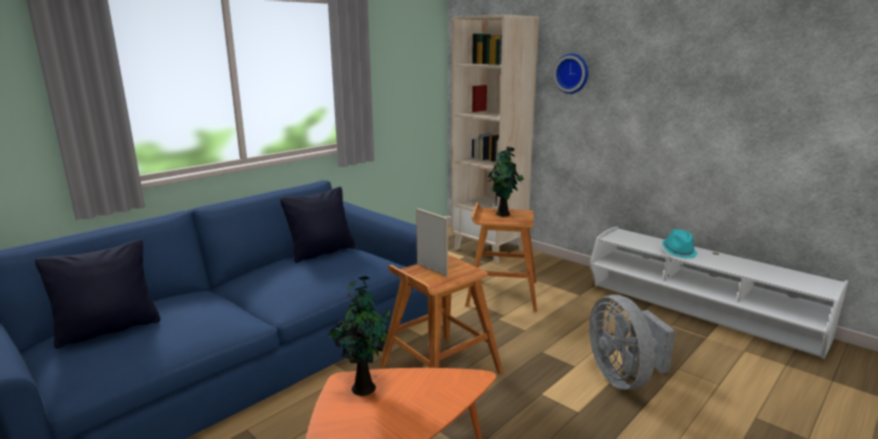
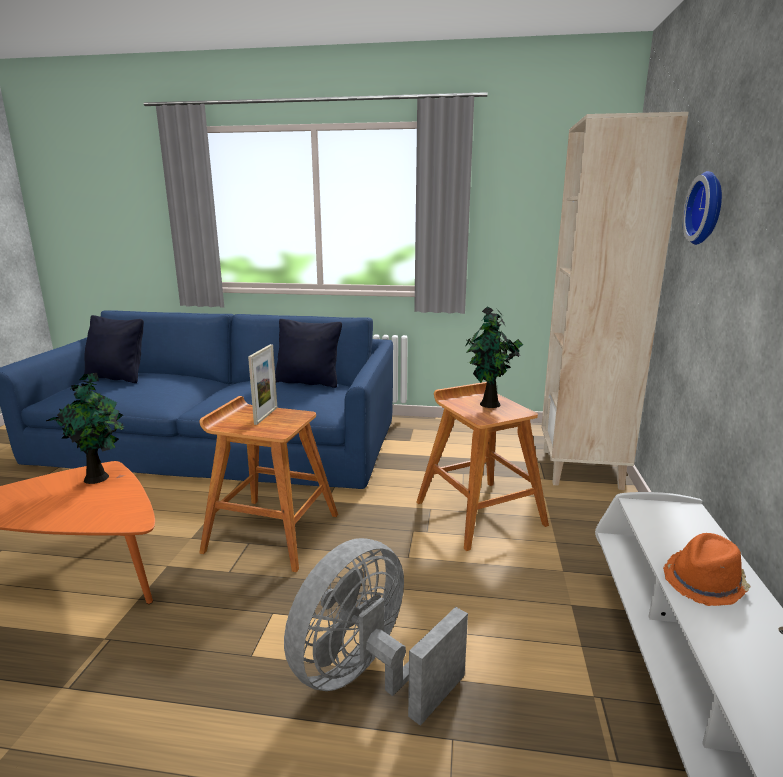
camera: 55 degrees right, 0 degrees up
turquoise hat [662,229,697,258] -> orange hat [663,533,750,606]

